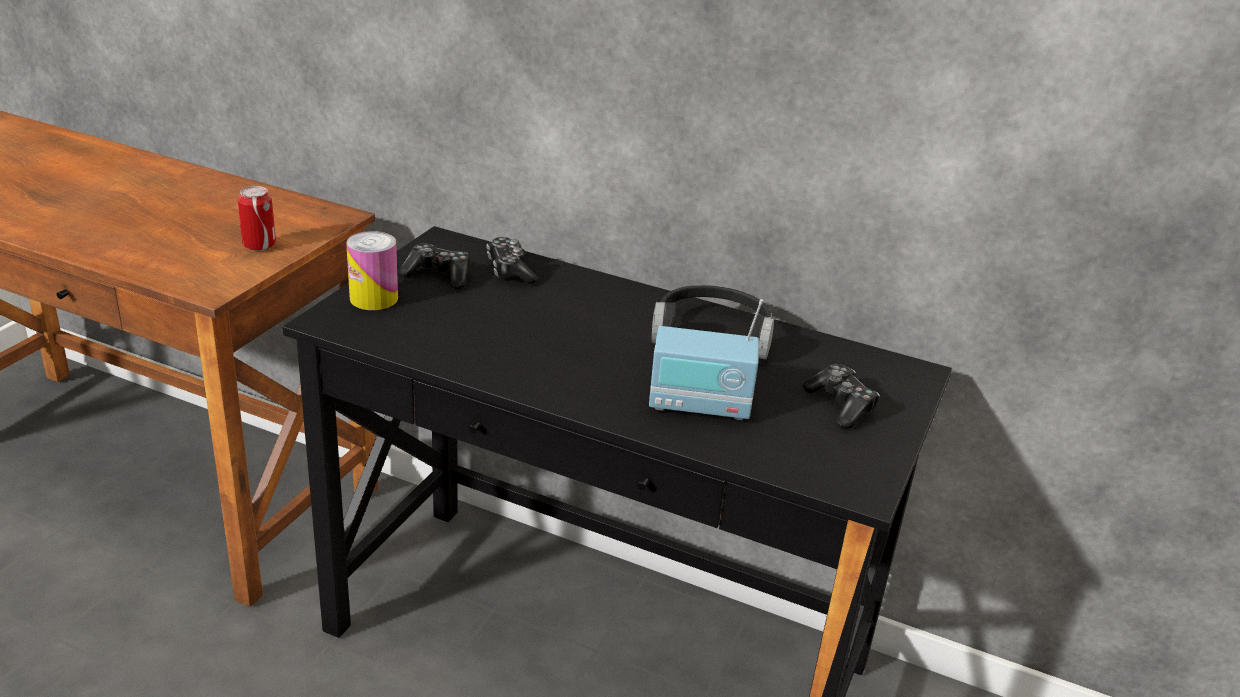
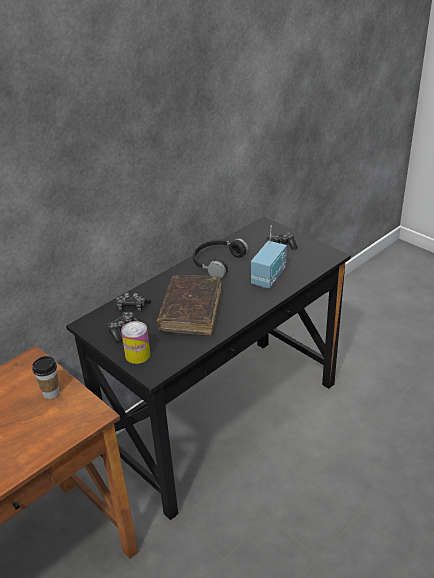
camera: 65 degrees left, 5 degrees up
can [238,186,276,251] -> cup [32,356,60,399]
none -> brown book [157,275,221,335]

